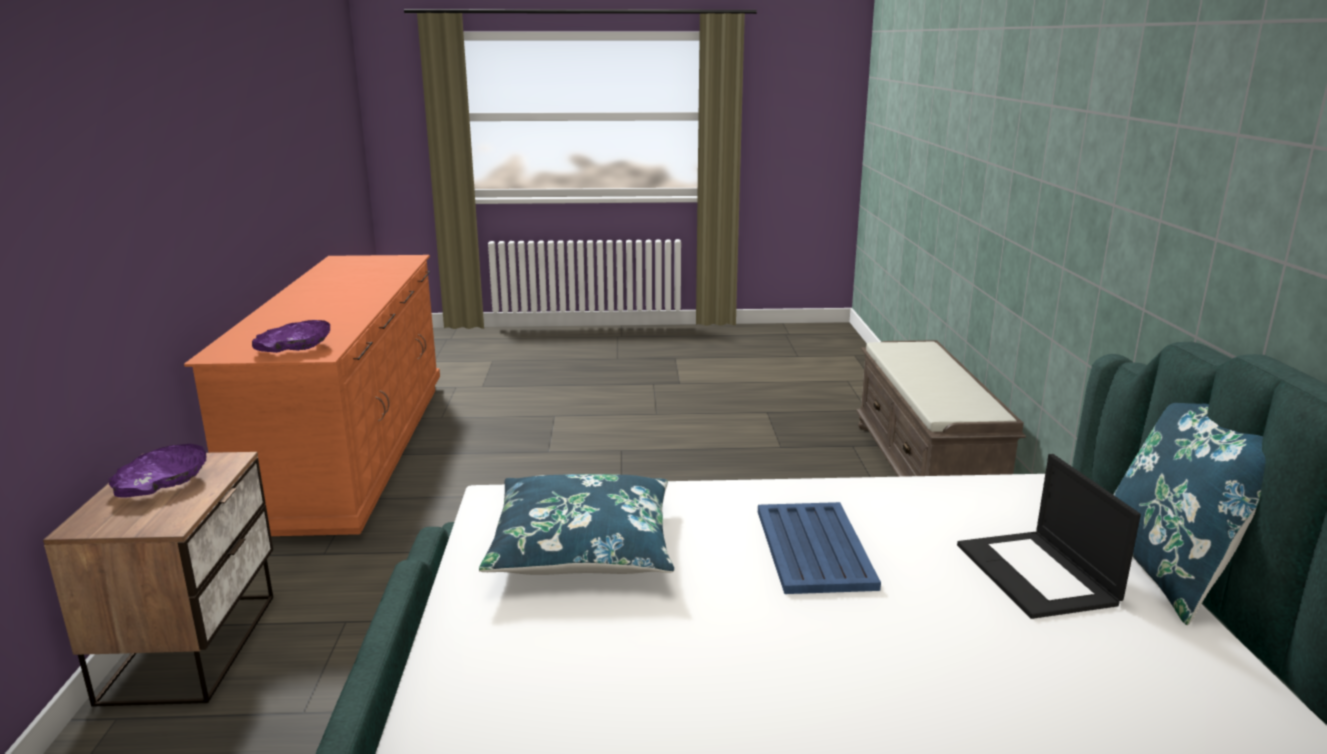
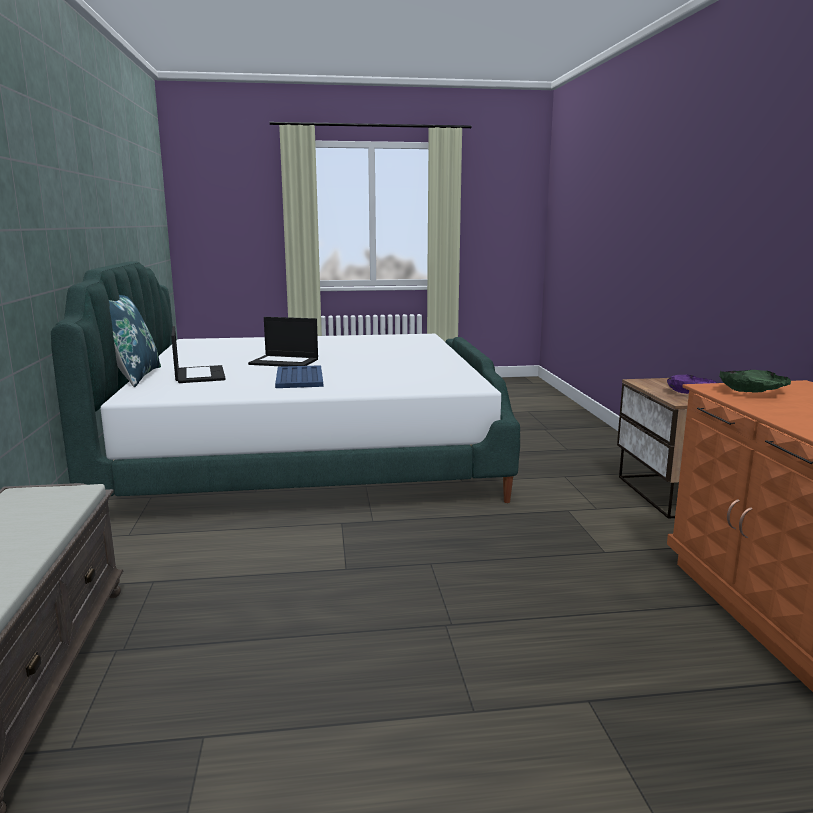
camera: 175 degrees right, 5 degrees down
purple bowl [252,320,330,353] -> green bowl [719,370,791,393]
blue pillow [479,474,674,575] -> none
none -> laptop [248,317,318,367]

